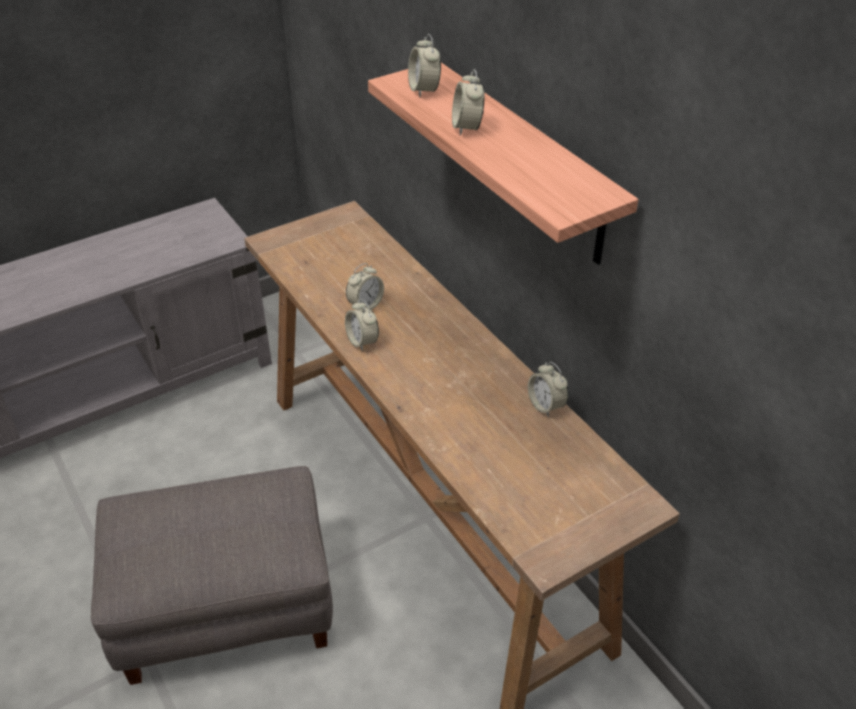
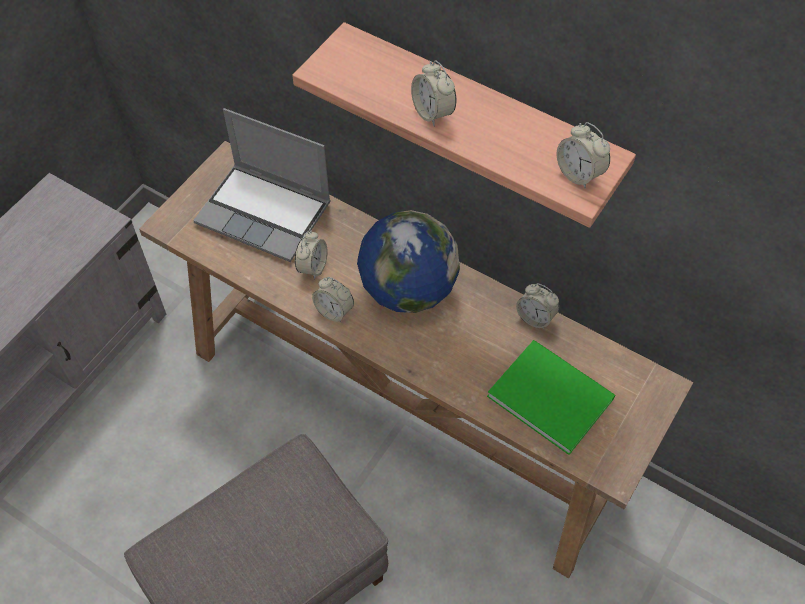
camera: 25 degrees left, 15 degrees up
alarm clock [408,34,441,97] -> alarm clock moved to [557,122,610,189]
none -> laptop [193,108,331,262]
none -> globe [357,210,460,313]
none -> green book [487,340,615,455]

